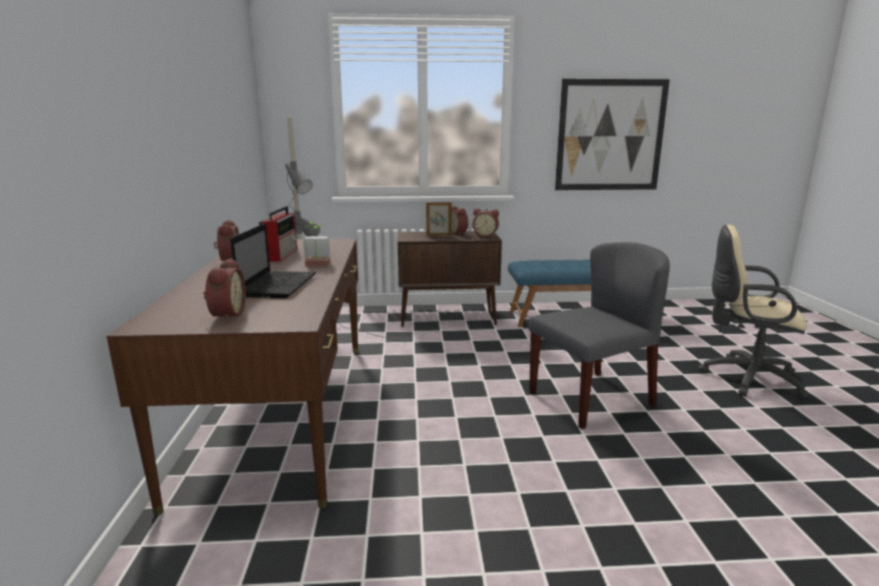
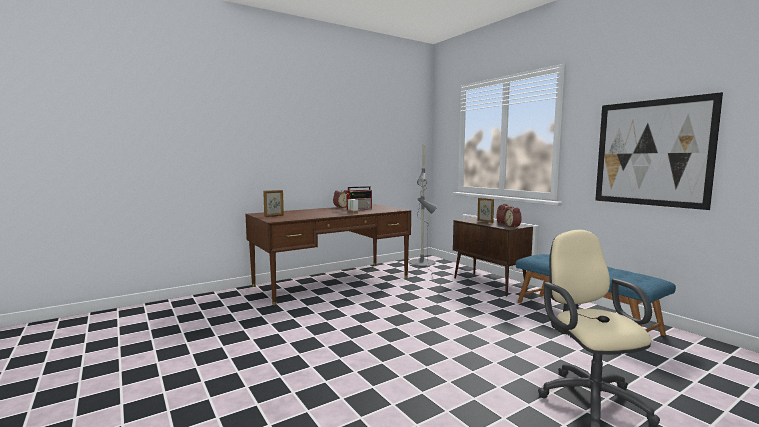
camera: 60 degrees right, 10 degrees down
alarm clock [203,258,246,322] -> picture frame [263,190,284,217]
laptop [230,223,316,298] -> none
grey chair [529,242,670,429] -> none

